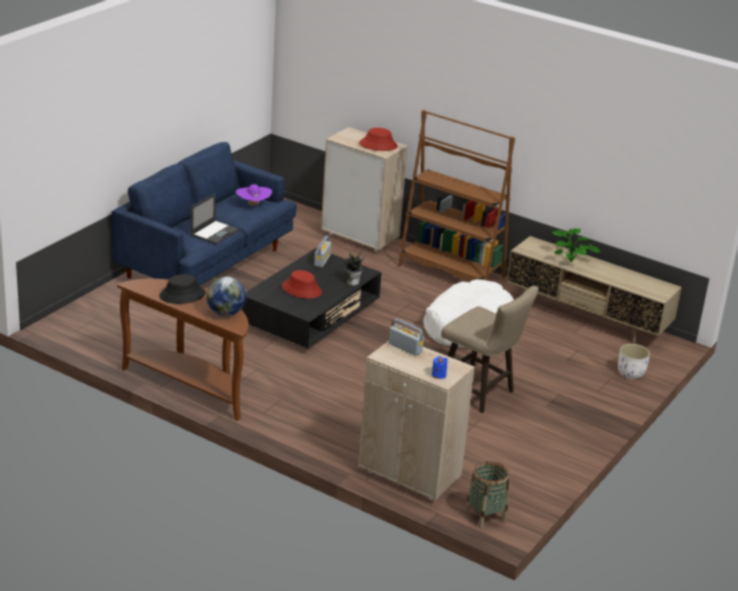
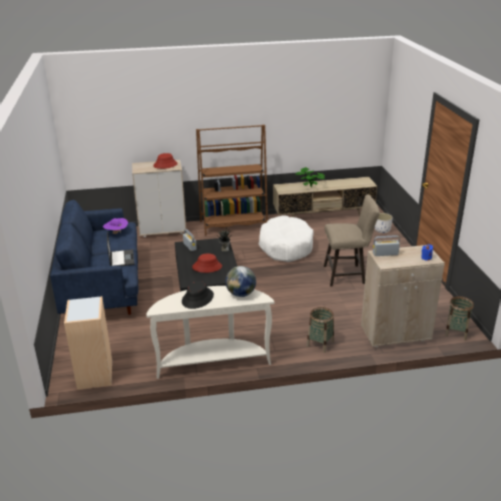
camera: 40 degrees left, 0 degrees up
brown console table [117,279,249,421] -> white console table [146,286,275,379]
none -> bookcase [64,296,112,390]
none -> basket [307,307,334,353]

